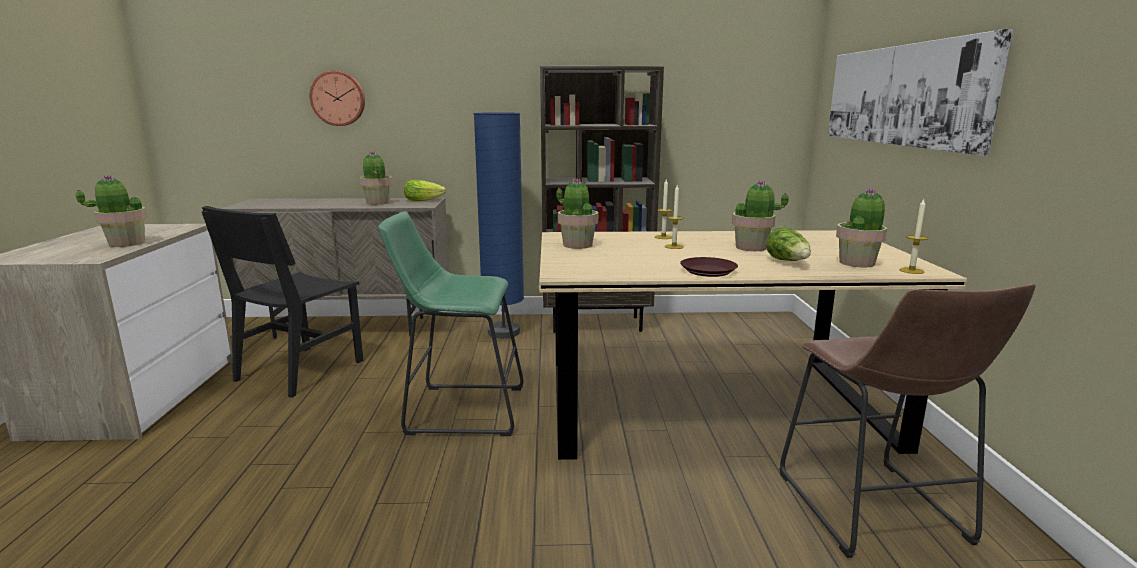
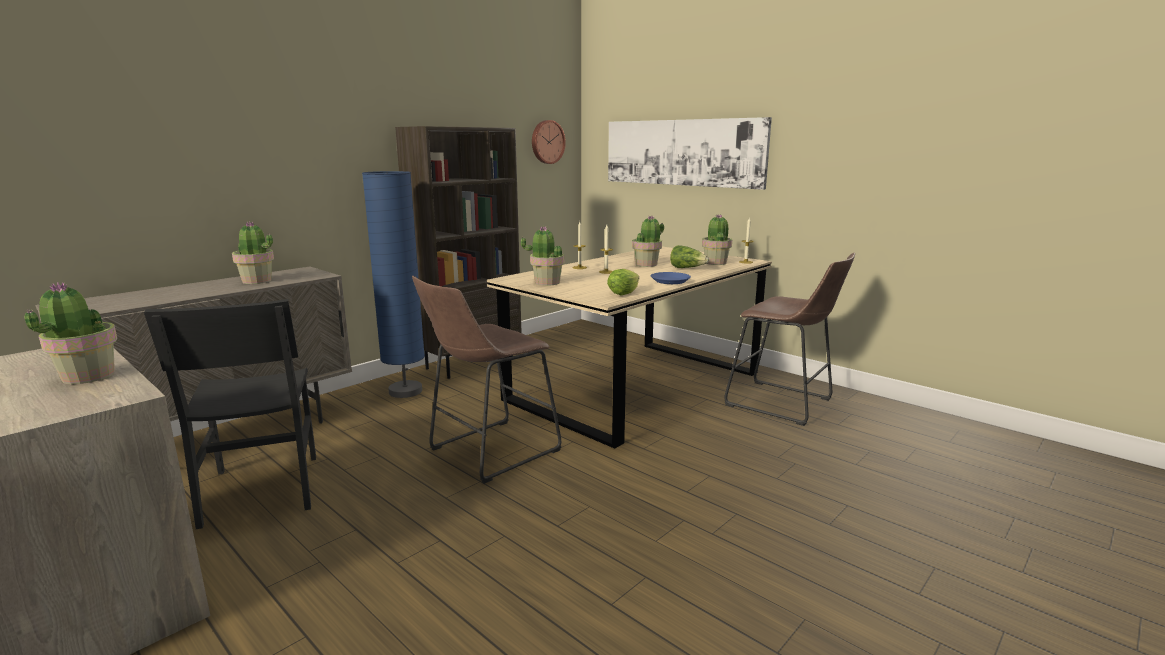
camera: 45 degrees left, 0 degrees up
wall clock [310,71,365,126] -> wall clock moved to [532,120,566,164]
green stool [378,211,523,436] -> brown stool [412,276,561,484]
lettuce [404,180,446,201] -> lettuce moved to [607,269,639,295]
brown plate [680,257,738,277] -> blue plate [651,272,691,284]

